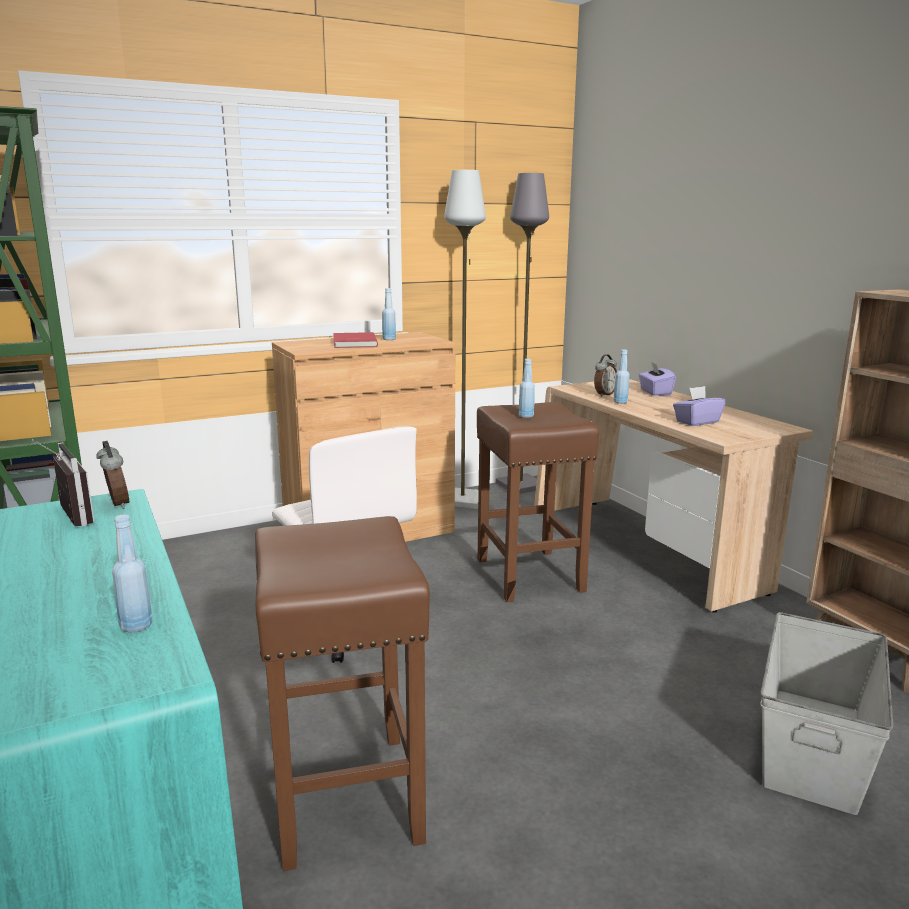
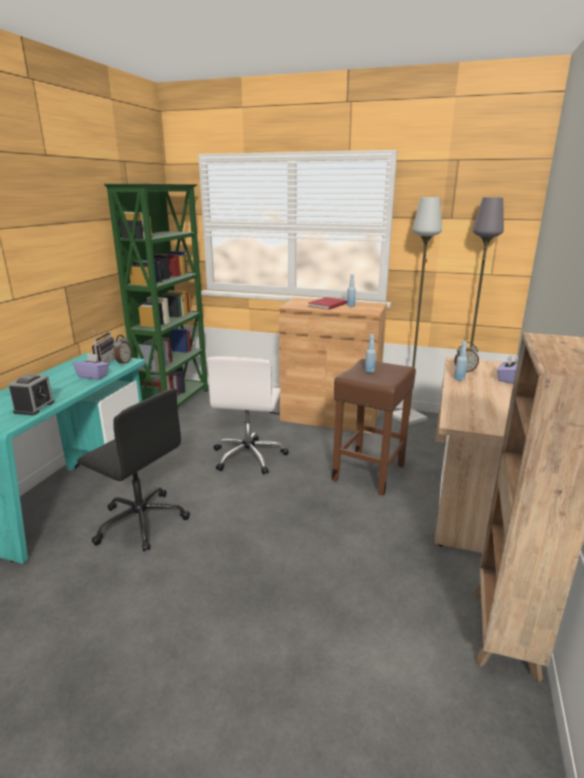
camera: 45 degrees right, 5 degrees up
blue bottle [112,515,153,633] -> alarm clock [8,374,55,415]
brown stool [255,516,430,871] -> black office chair [77,389,190,552]
purple tissue box [673,386,726,426] -> purple tissue box moved to [73,353,109,380]
grey storage box [760,612,893,815] -> none

